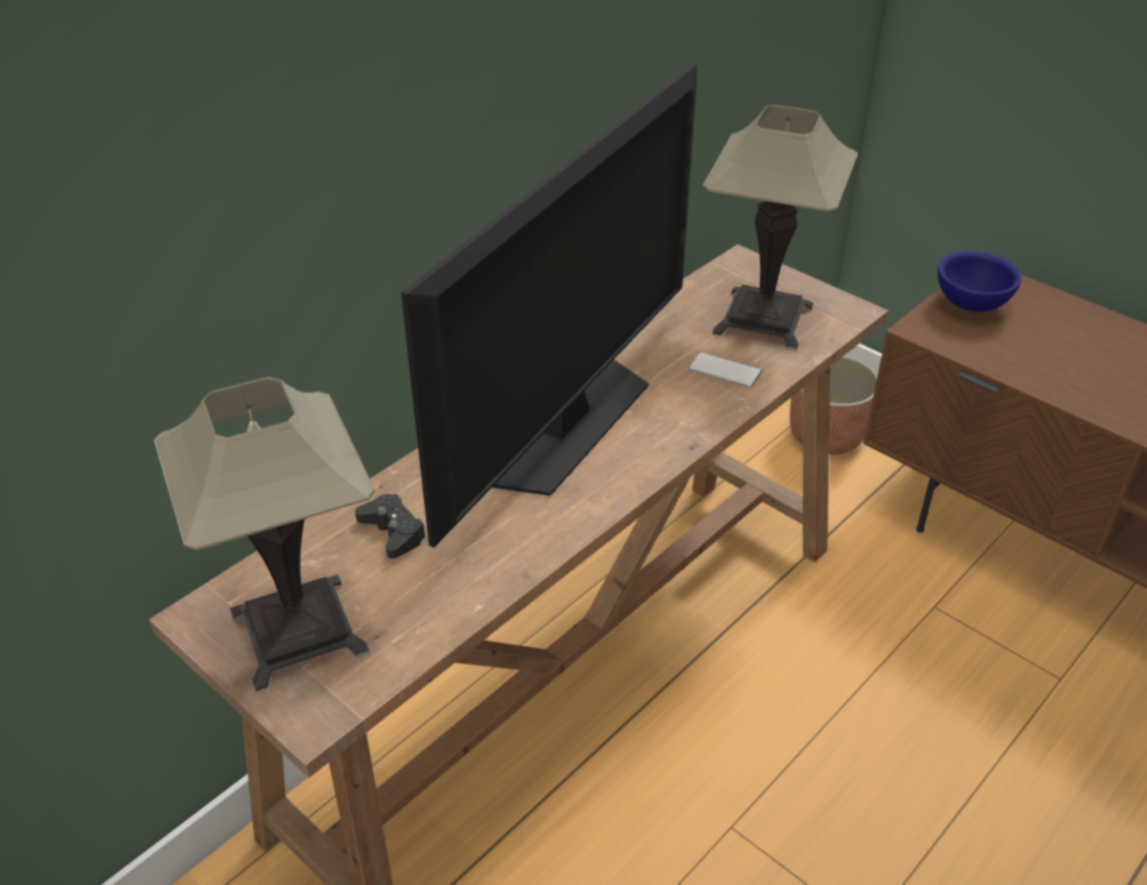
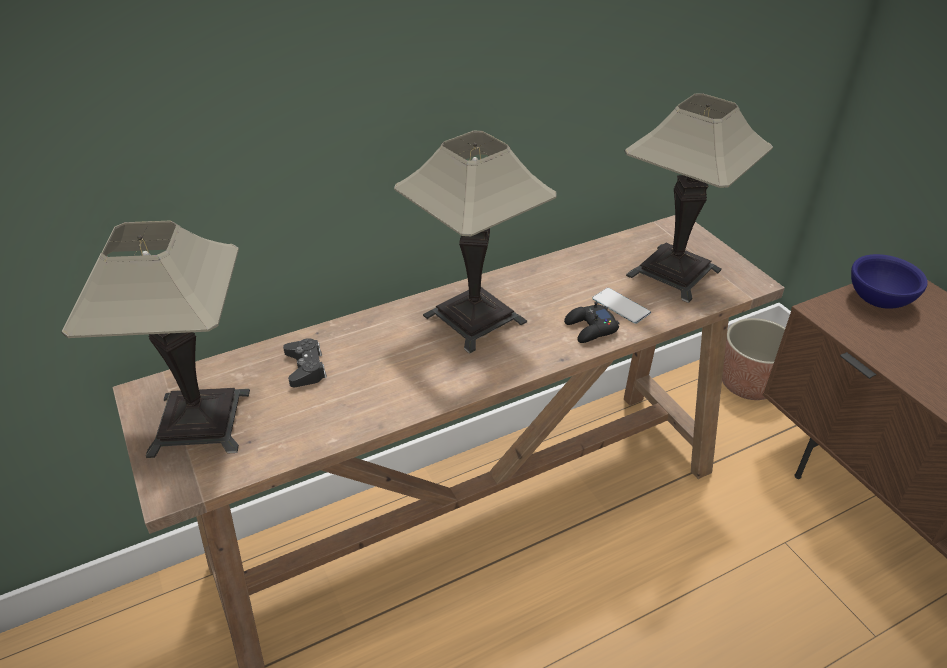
camera: 20 degrees right, 0 degrees up
television [401,63,698,548] -> table lamp [394,131,557,354]
none -> black game controller [564,302,620,343]

